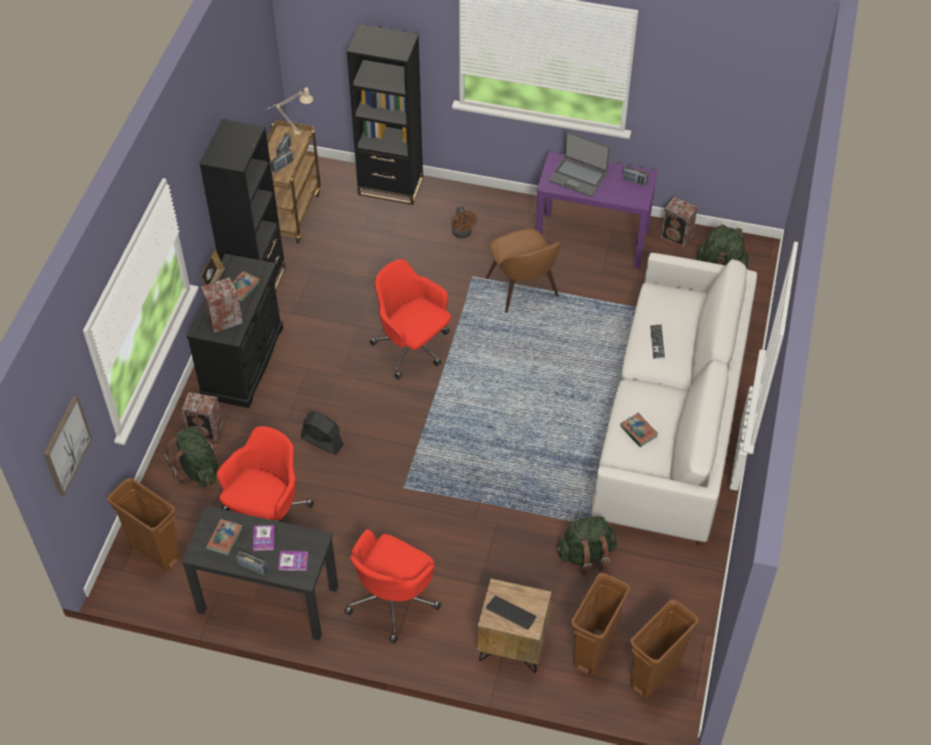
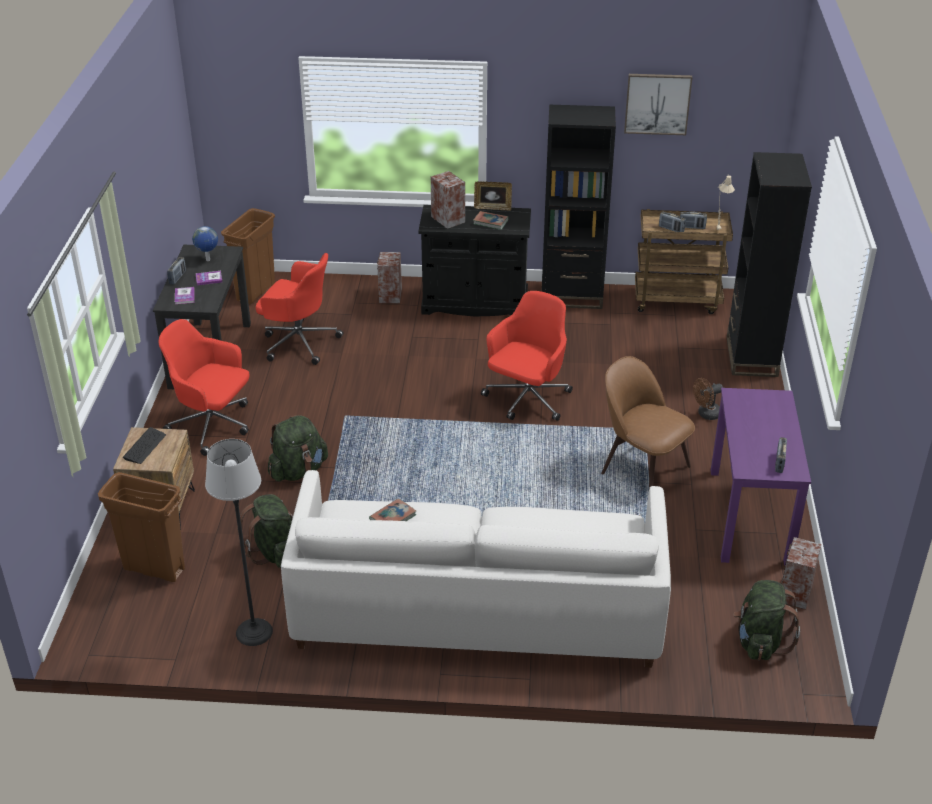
camera: 80 degrees right, 15 degrees down
picture [43,396,92,496] -> picture moved to [624,74,692,135]
green backpack [165,427,218,487] -> green backpack moved to [268,415,328,482]
book [206,519,243,555] -> globe [192,226,218,261]
black fan [301,411,344,455] -> none
brown chair [486,229,561,313] -> brown chair turned 75 degrees clockwise [601,356,695,488]
laptop [549,131,610,197] -> none
brown trash can [630,599,699,699] -> none
keyboard [650,324,666,359] -> none
none -> floor lamp [205,439,273,646]

